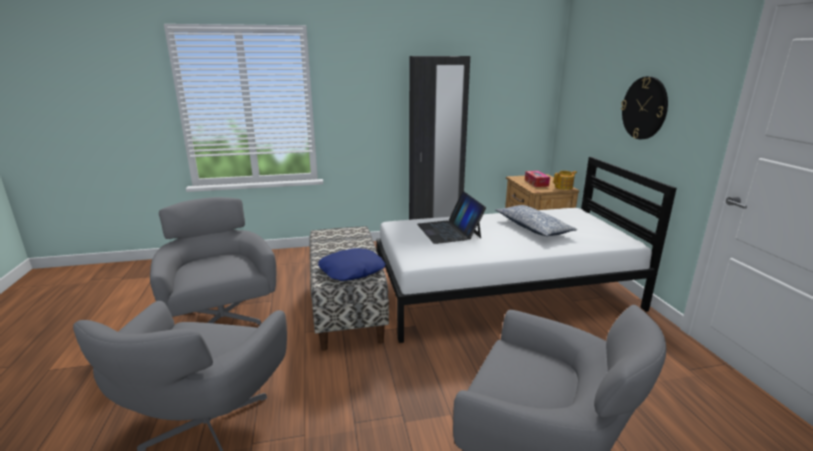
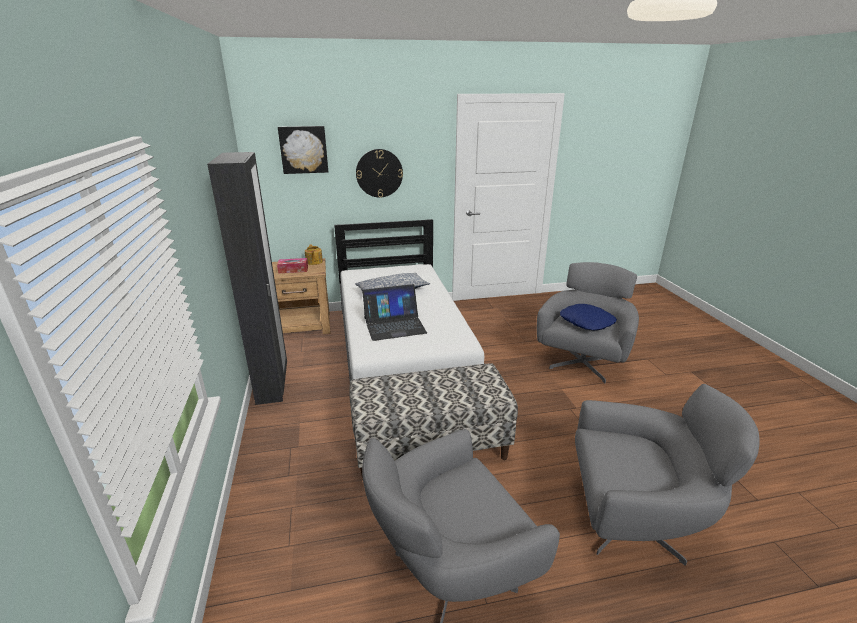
camera: 90 degrees left, 5 degrees up
blue pillow [318,248,386,281] -> blue pillow moved to [560,304,617,330]
none -> picture [278,126,328,174]

